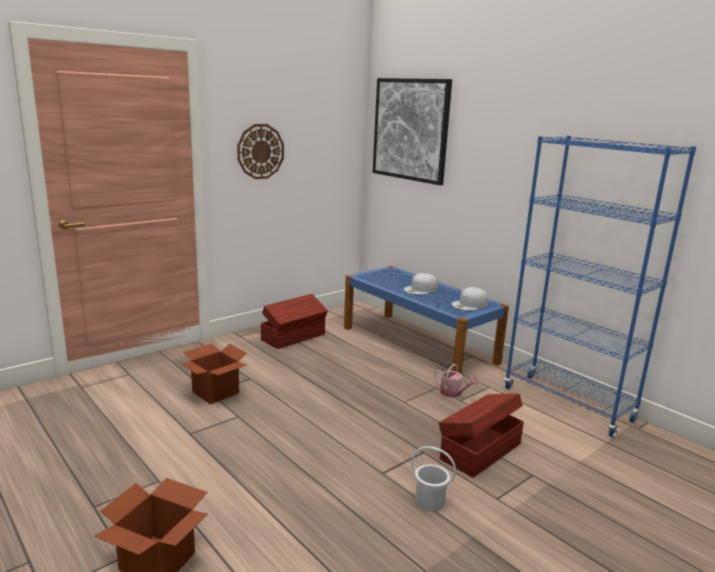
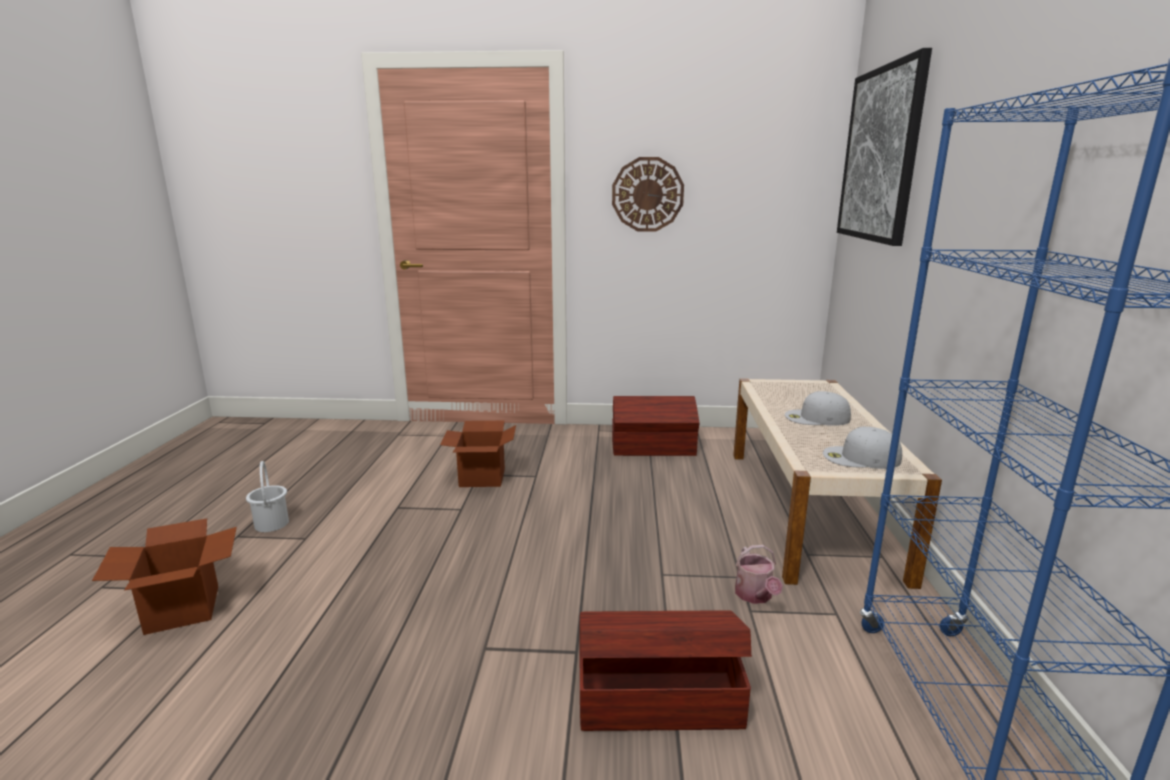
camera: 45 degrees right, 0 degrees up
blue bench [344,266,509,374] -> beige bench [733,378,942,589]
white bucket [411,446,456,512] -> white bucket moved to [246,461,289,532]

